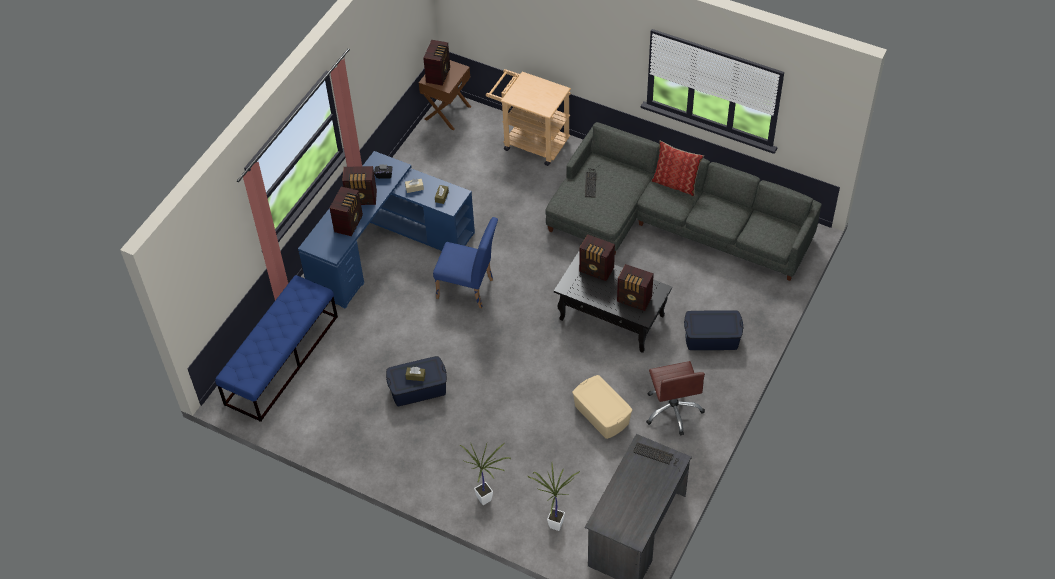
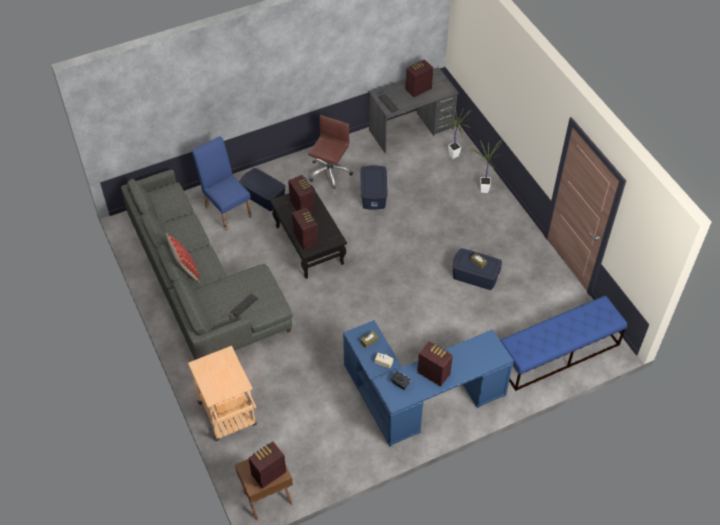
camera: 145 degrees left, 0 degrees up
radio [330,186,363,236] -> radio moved to [405,59,433,97]
blue chair [433,217,498,308] -> blue chair moved to [192,136,252,231]
beige storage box [572,375,632,439] -> blue storage box [361,165,388,210]

